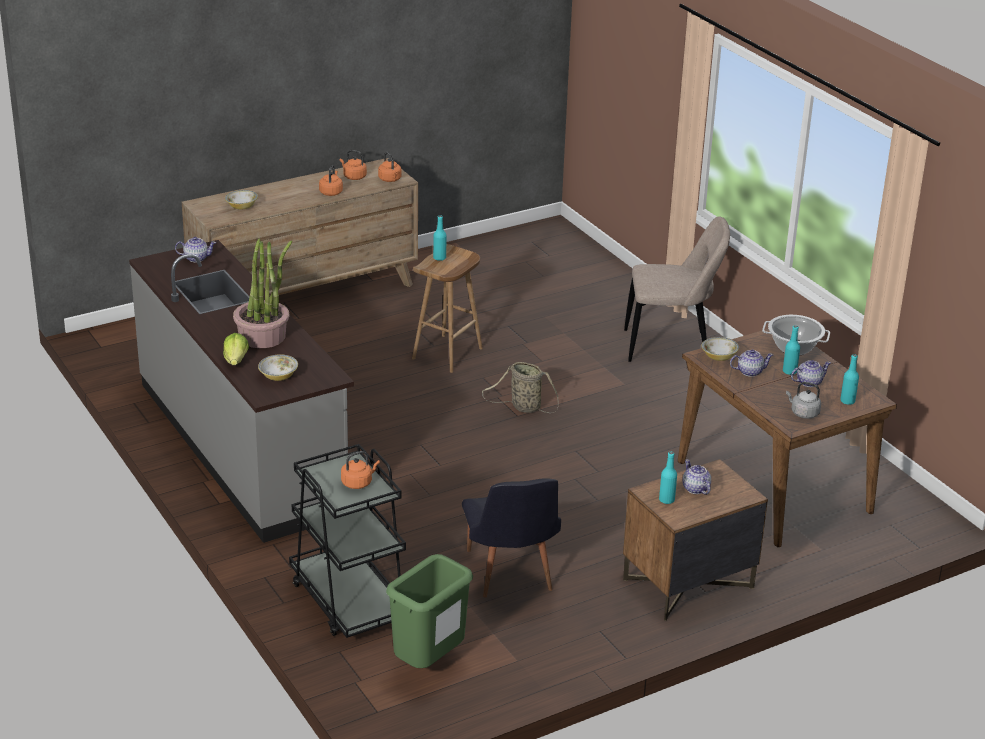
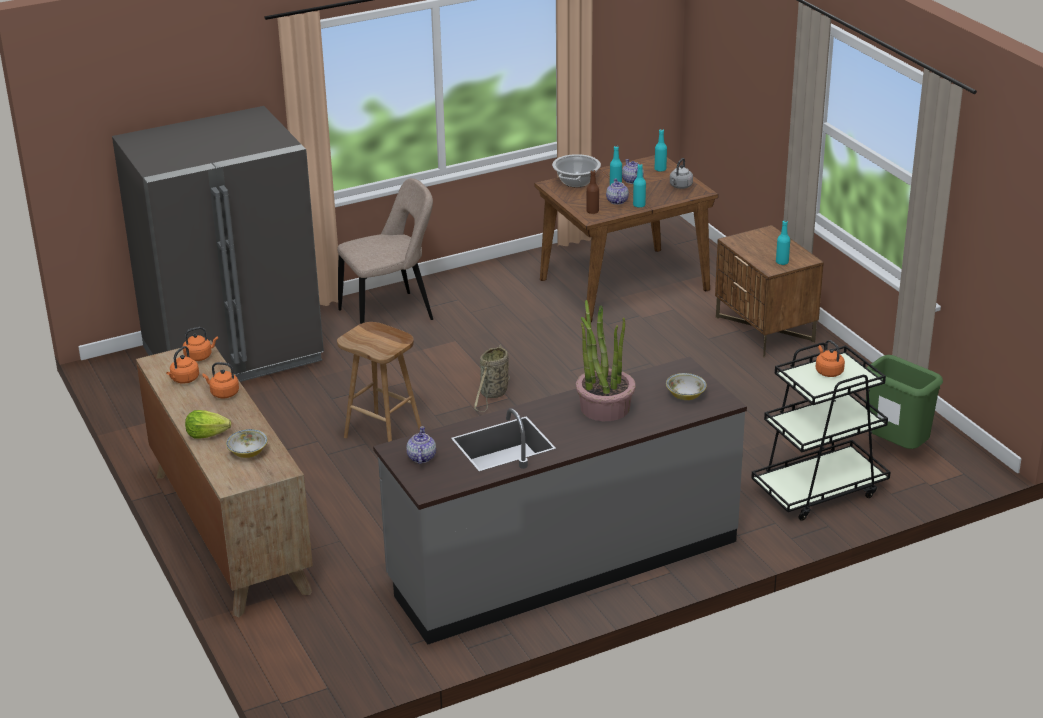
camera: 85 degrees left, 0 degrees up
lettuce [223,333,249,365] -> lettuce moved to [185,410,231,439]
turquoise bottle [433,216,447,261] -> turquoise bottle moved to [633,164,646,208]
black chair [462,478,561,598] -> none
beige chair [624,216,730,362] -> beige chair turned 60 degrees clockwise [337,178,433,324]
teapot [683,459,711,495] -> none
bowl [701,337,739,361] -> brown bottle [587,170,599,214]
none -> grey fridge [112,106,324,382]

